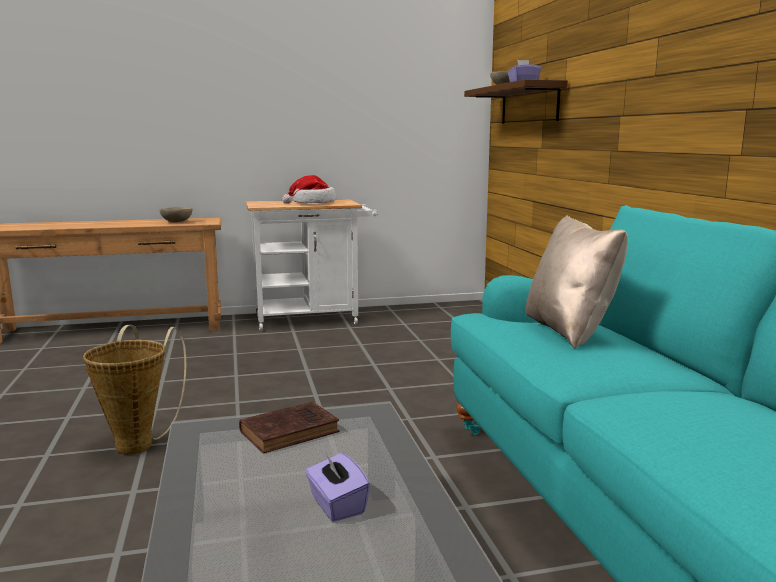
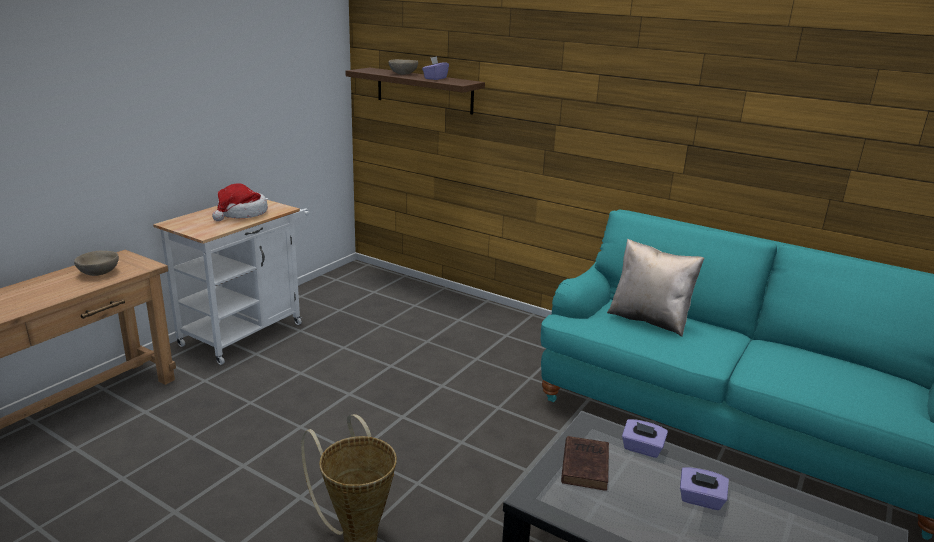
camera: 45 degrees left, 10 degrees up
none -> purple tissue box [622,419,668,458]

